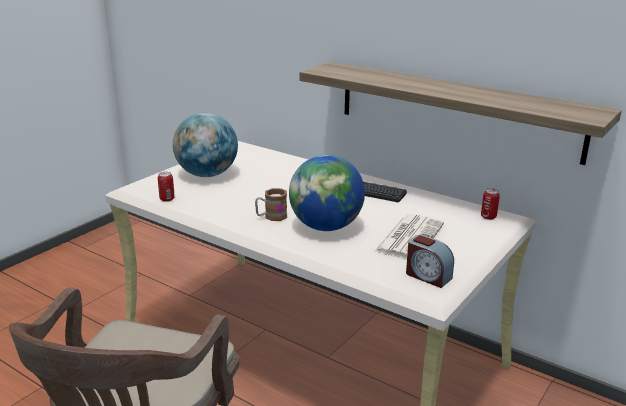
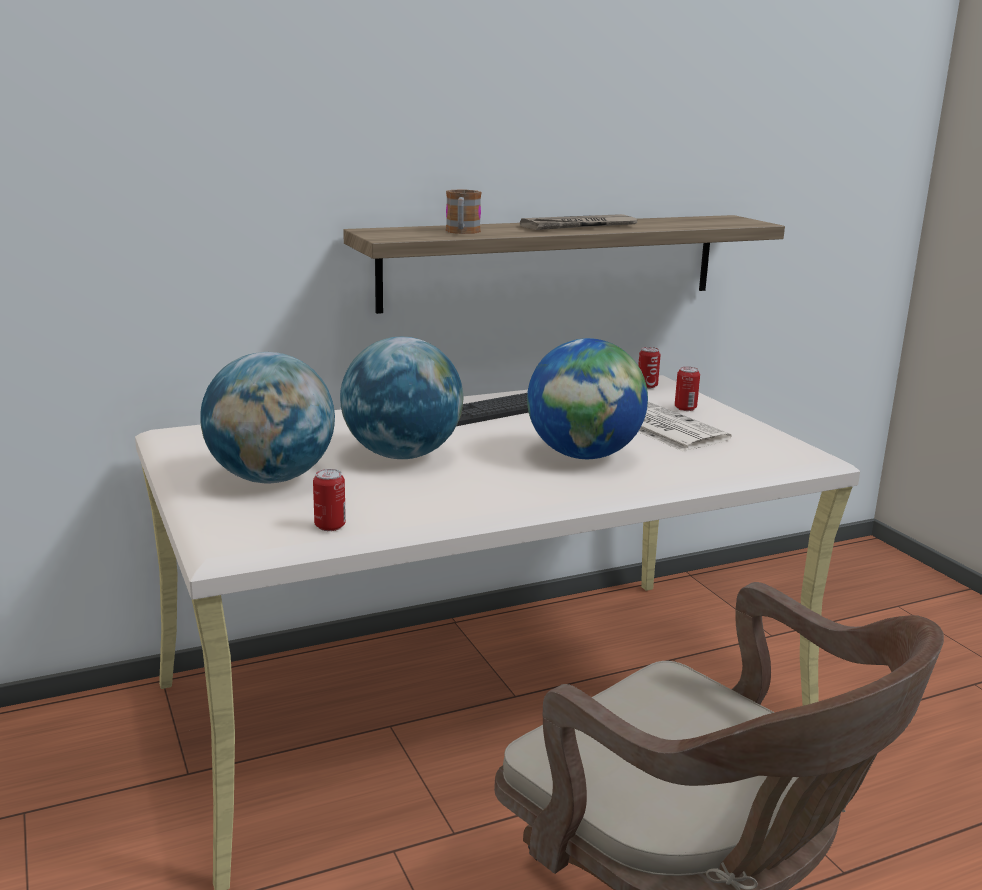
camera: 60 degrees left, 5 degrees down
mug [255,188,287,221] -> mug moved to [446,190,481,234]
alarm clock [406,235,454,288] -> none
none -> globe [340,337,463,459]
none -> newspaper [520,214,638,230]
none -> can [675,367,700,411]

